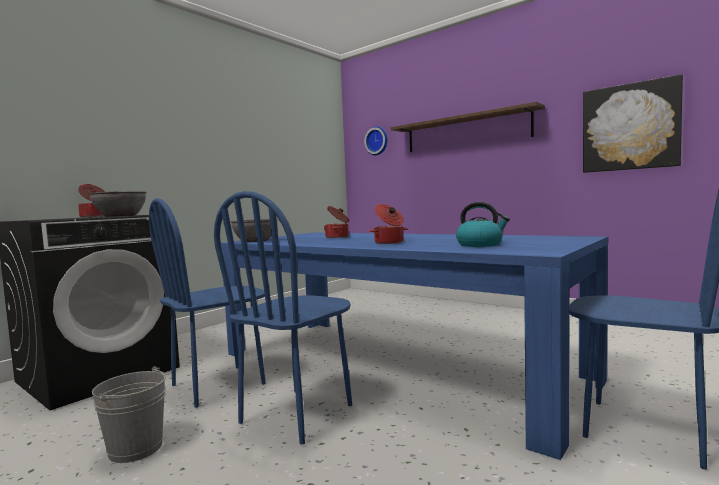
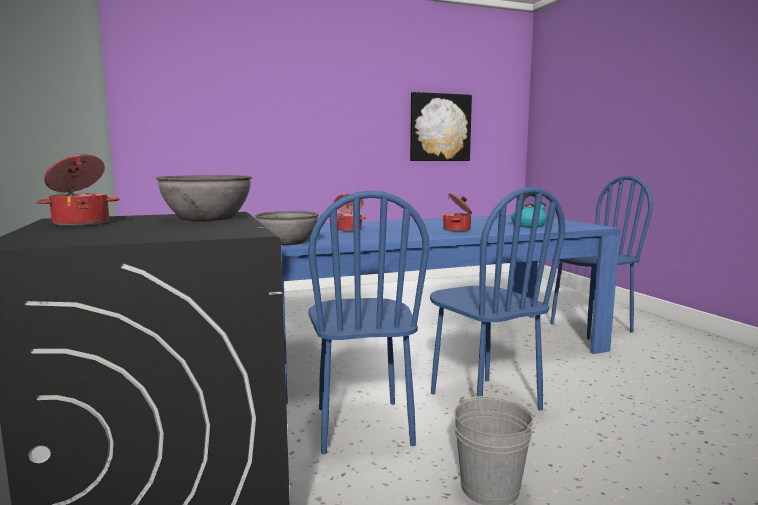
camera: 60 degrees left, 5 degrees up
wall clock [364,126,388,155] -> none
shelf [391,102,545,152] -> none

